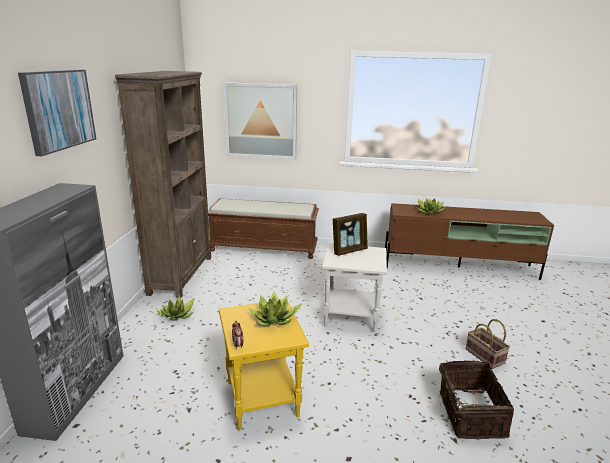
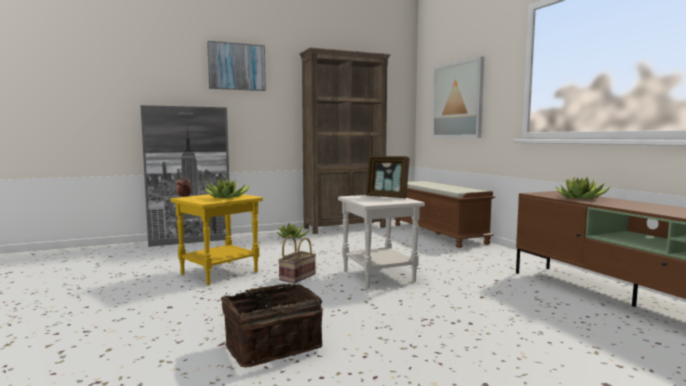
camera: 60 degrees right, 15 degrees down
basket [465,319,510,369] -> basket moved to [278,235,316,284]

